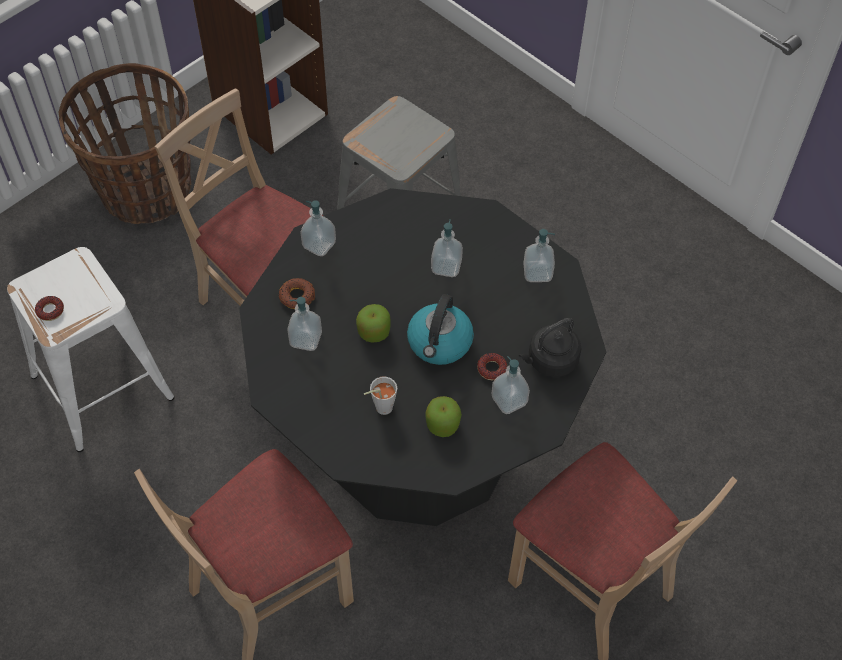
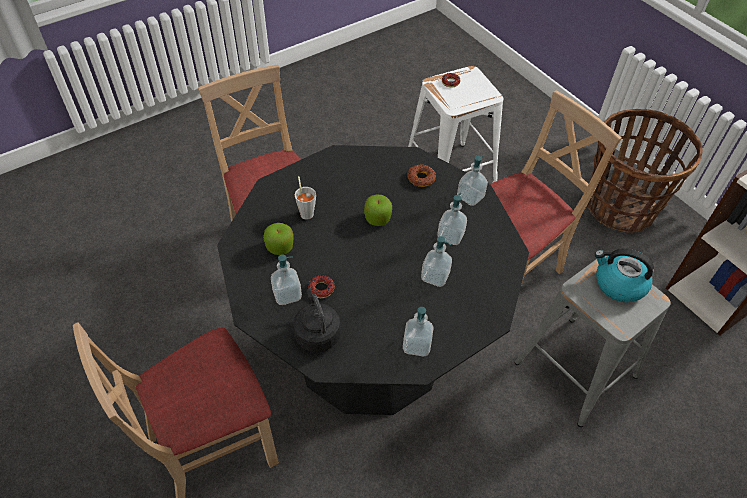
camera: 100 degrees right, 5 degrees down
soap dispenser [287,297,322,351] -> soap dispenser moved to [437,193,467,245]
kettle [407,294,474,365] -> kettle moved to [595,248,654,302]

